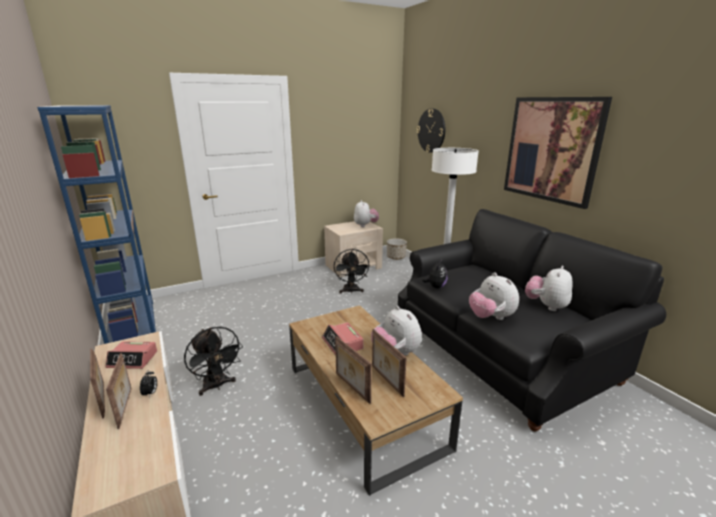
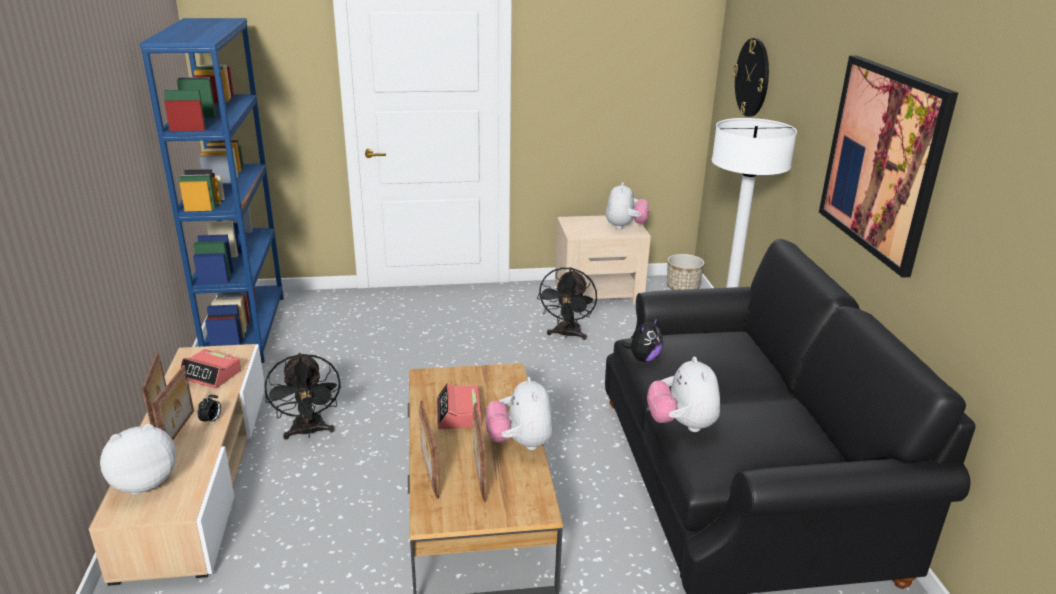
camera: 20 degrees right, 5 degrees up
plush toy [525,266,573,311] -> plush toy moved to [100,424,176,495]

